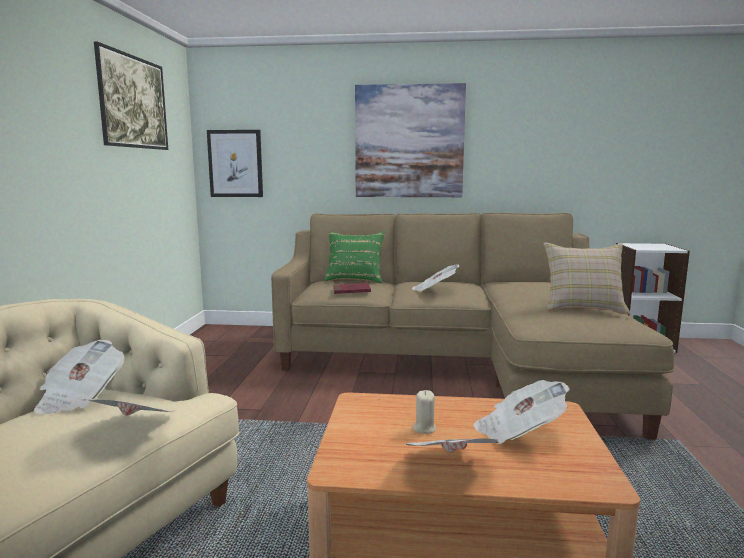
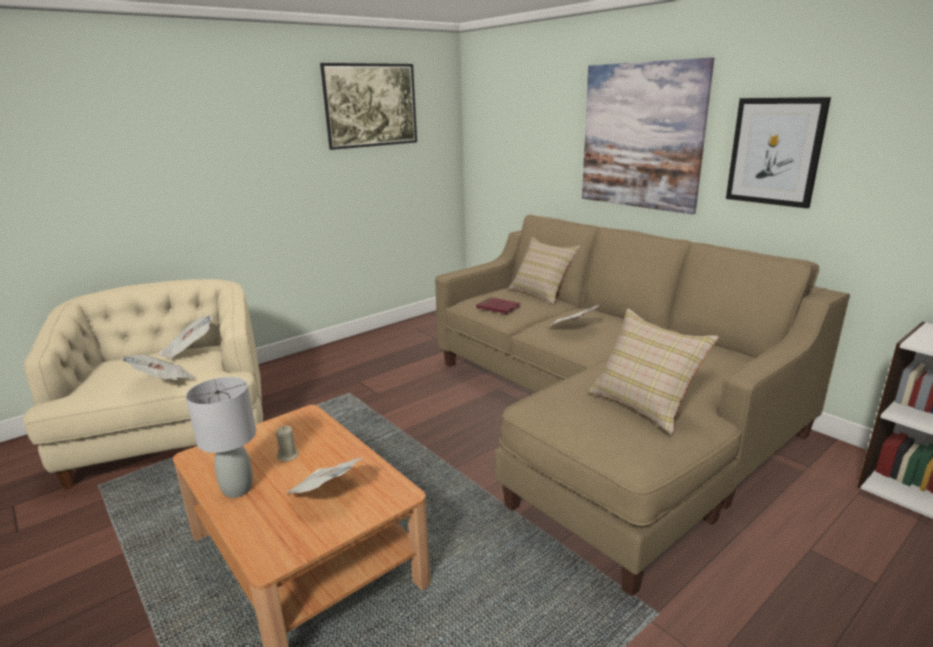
camera: 45 degrees right, 10 degrees up
picture [207,130,263,197] -> picture moved to [726,97,831,208]
green pillow [324,231,385,283] -> beige pillow [508,237,580,305]
newspaper [406,439,499,453] -> grey table lamp [186,377,256,498]

